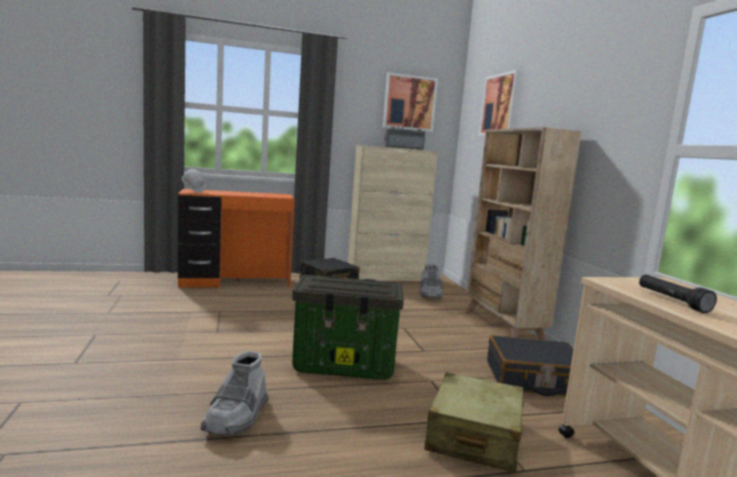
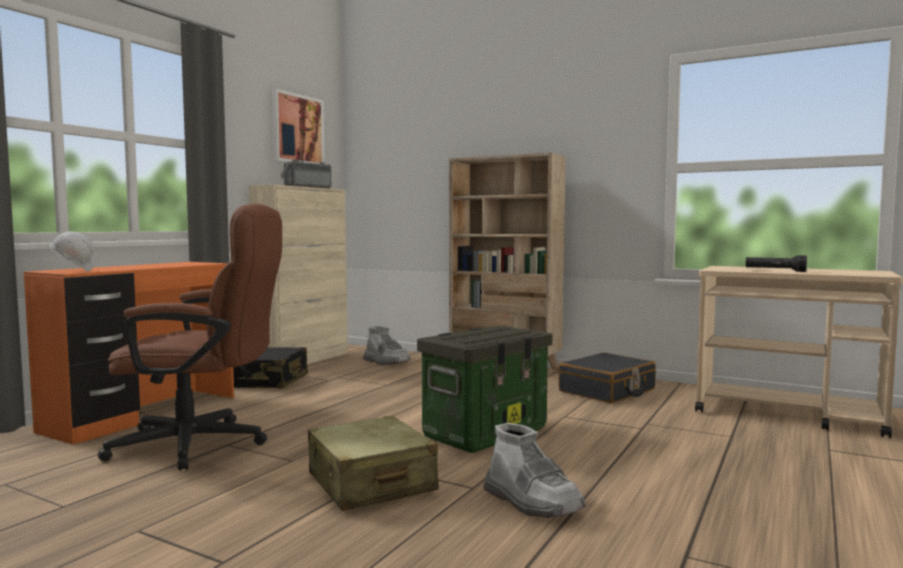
camera: 45 degrees left, 5 degrees down
beige suitcase [425,372,524,473] -> beige suitcase moved to [308,416,439,511]
picture [479,70,521,136] -> none
none -> brown office chair [98,203,282,470]

